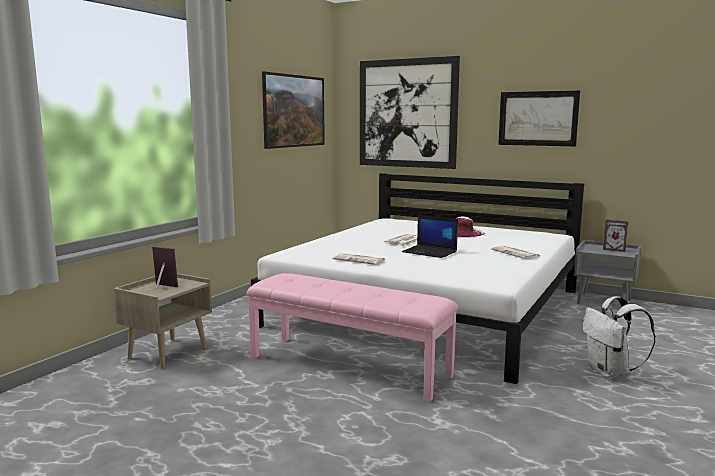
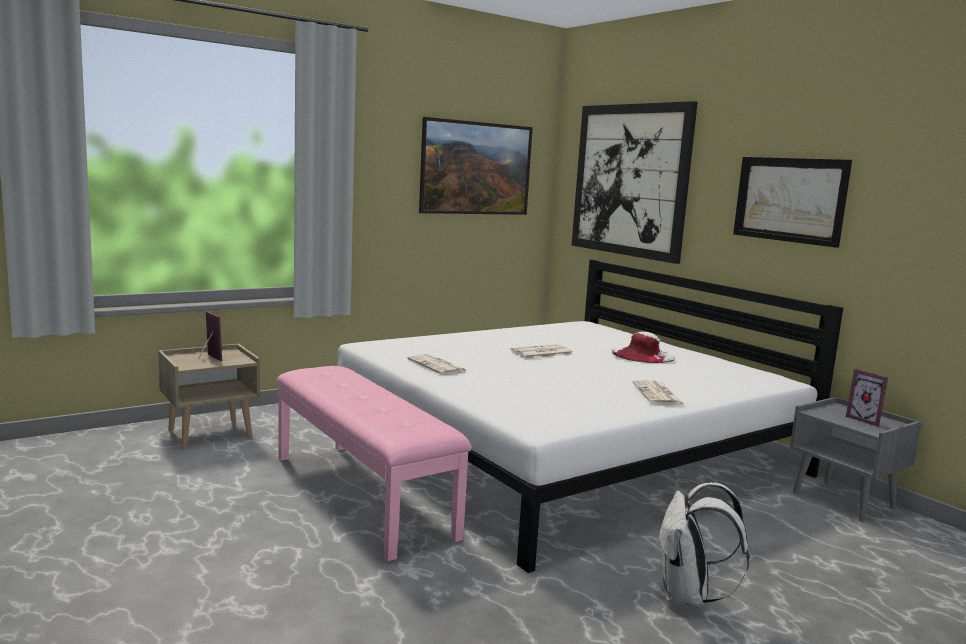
camera: 25 degrees right, 0 degrees up
laptop [402,215,458,258] -> none

